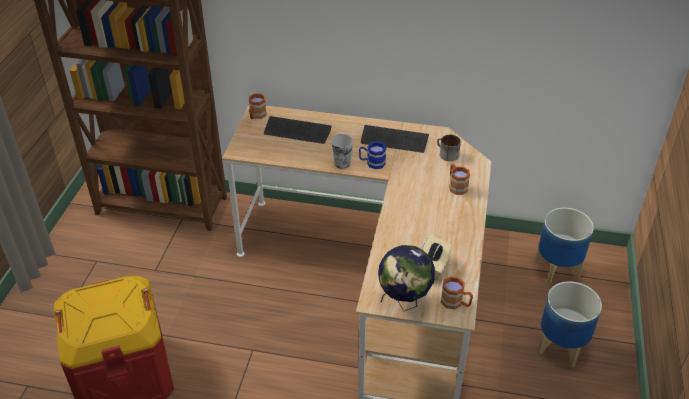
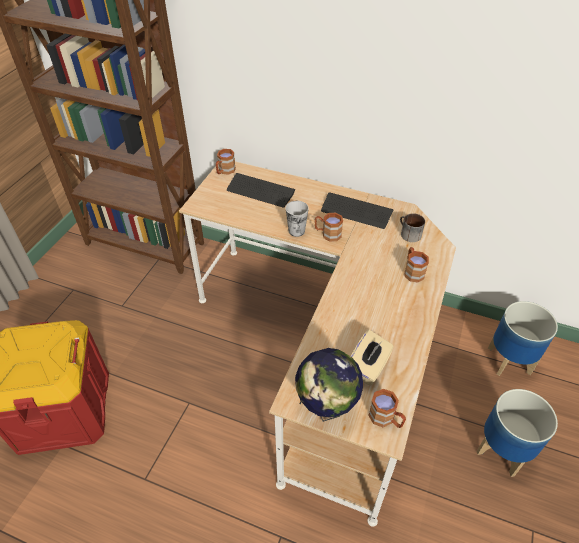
camera: 10 degrees right, 5 degrees up
blue mug [359,142,386,169] -> brown mug [315,213,343,242]

